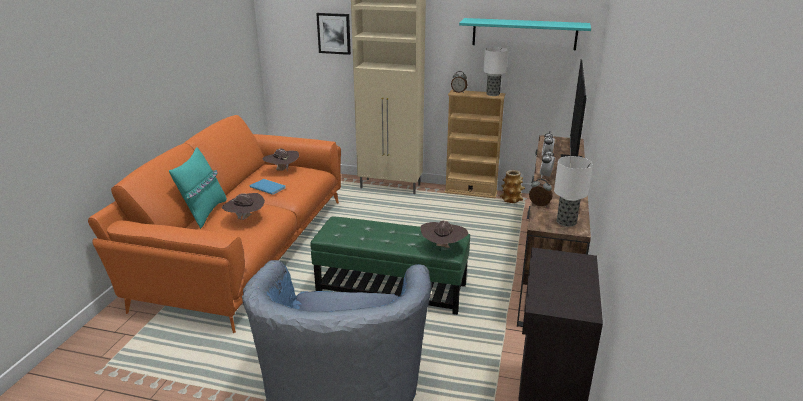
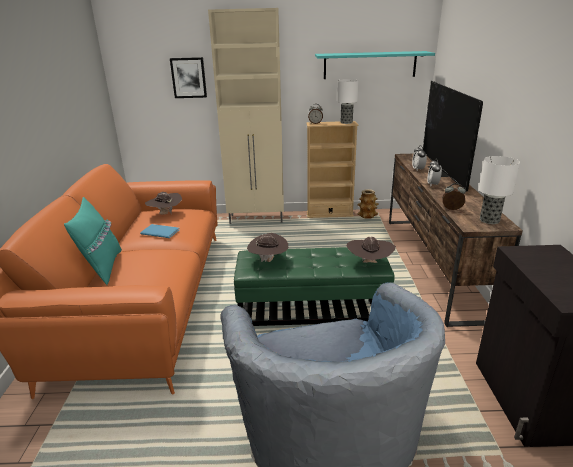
camera: 15 degrees left, 0 degrees up
brown hat [221,193,265,220] -> brown hat moved to [247,233,288,262]

